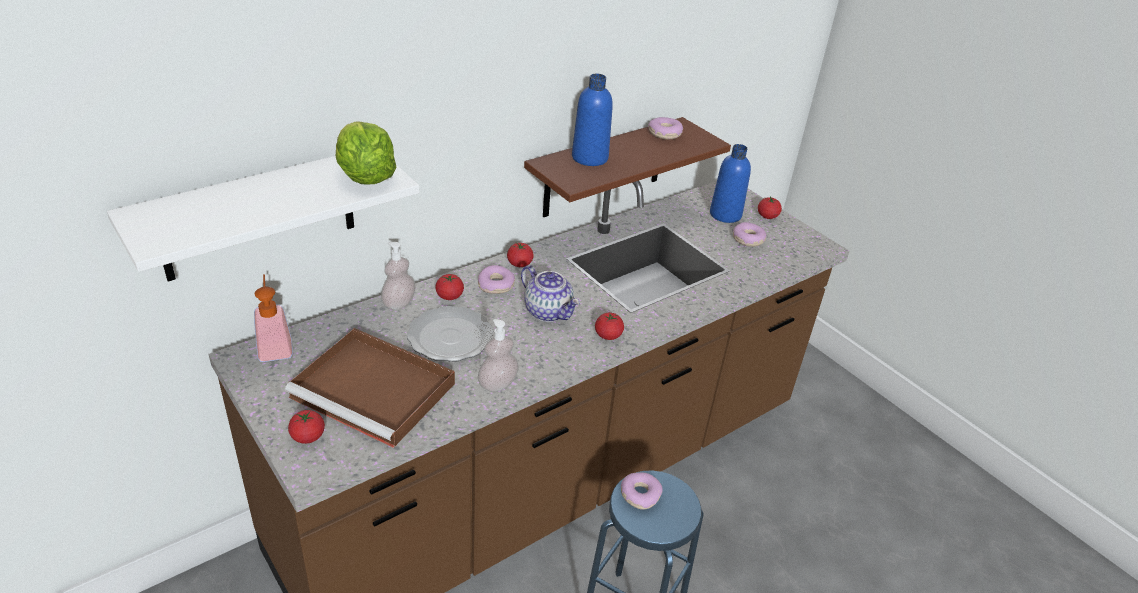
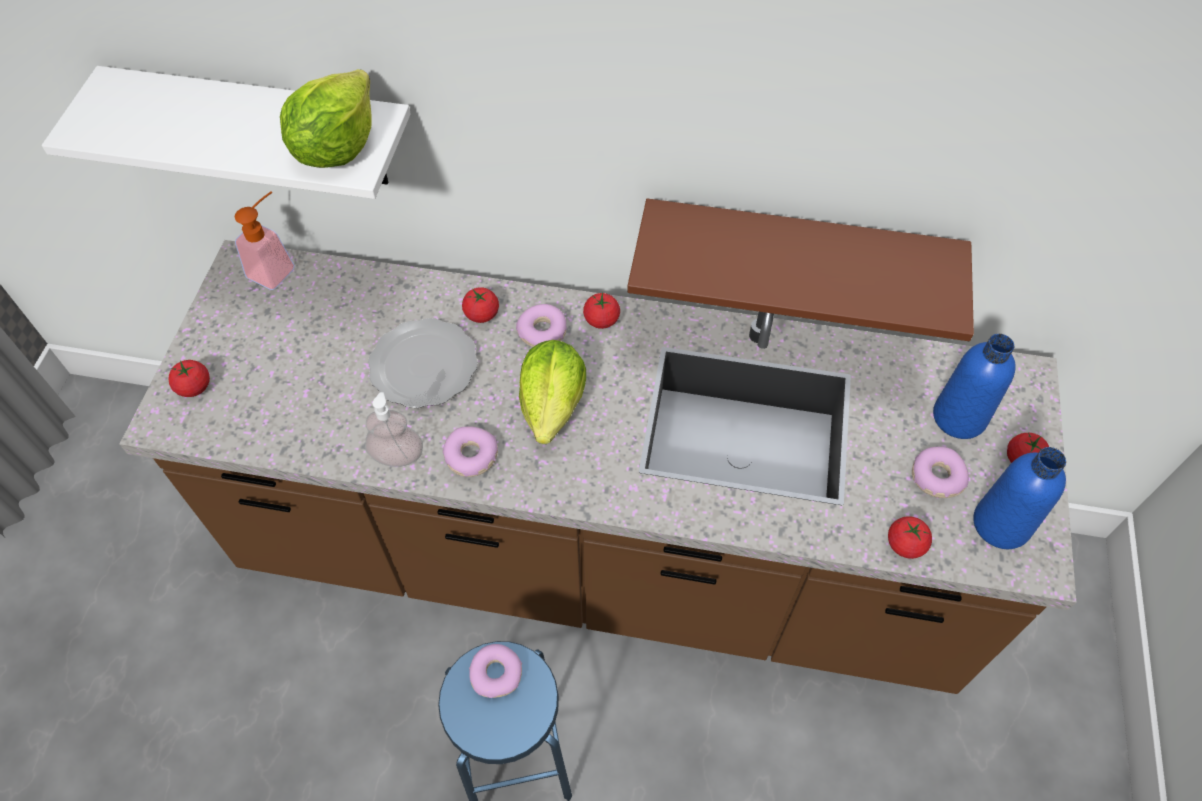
camera: 50 degrees right, 20 degrees up
brown tray [285,328,455,448] -> none
soap dispenser [381,242,415,310] -> none
teapot [521,265,580,322] -> lettuce [519,340,586,444]
blue bottle [572,74,613,166] -> blue bottle moved to [973,447,1066,549]
tomato [595,313,624,340] -> tomato moved to [888,516,932,559]
donut [648,117,683,139] -> donut moved to [443,426,498,477]

